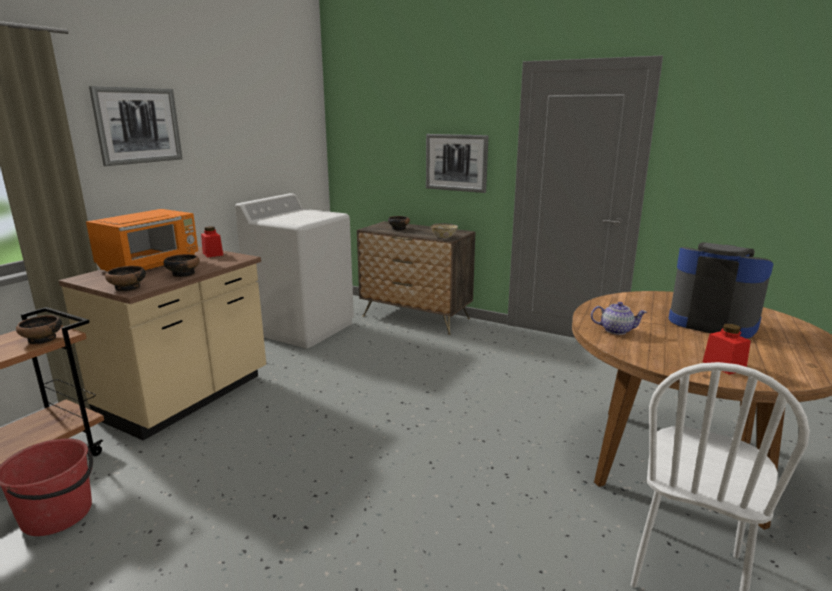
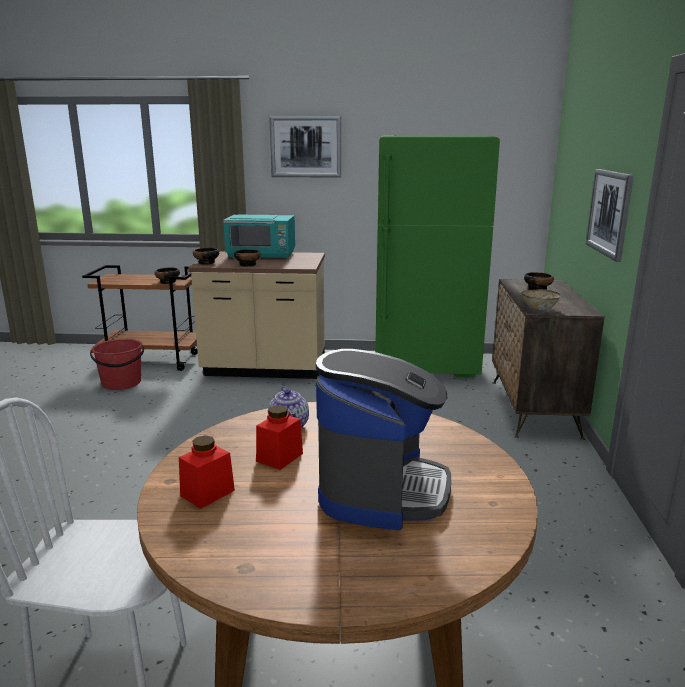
camera: 65 degrees right, 0 degrees up
orange microwave [86,209,198,271] -> turquoise microwave [223,215,295,259]
red jar [201,226,223,258] -> red jar moved to [256,405,303,470]
white washing machine [235,193,354,348] -> green fridge [375,136,500,377]

